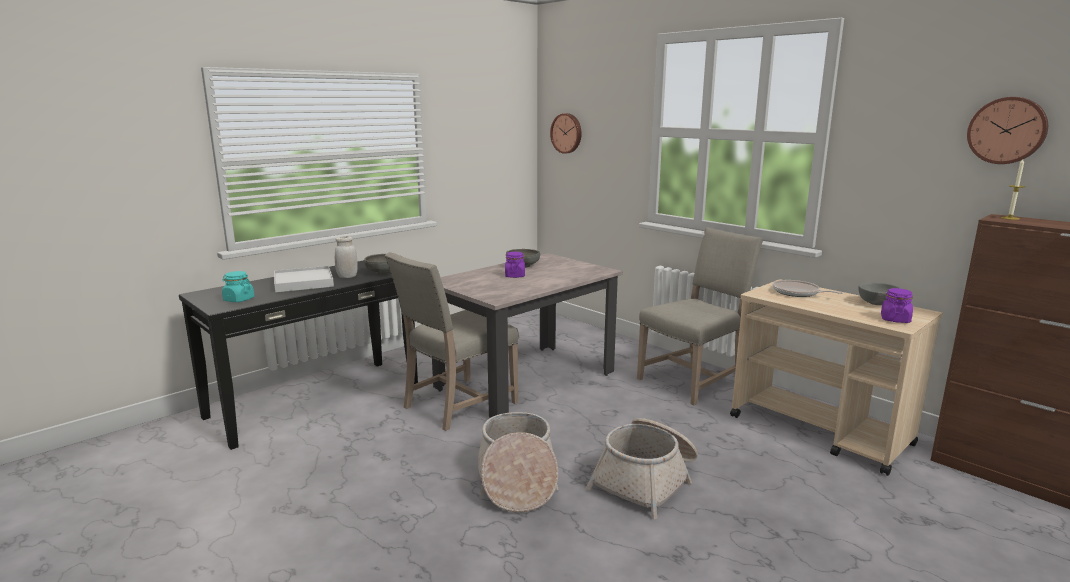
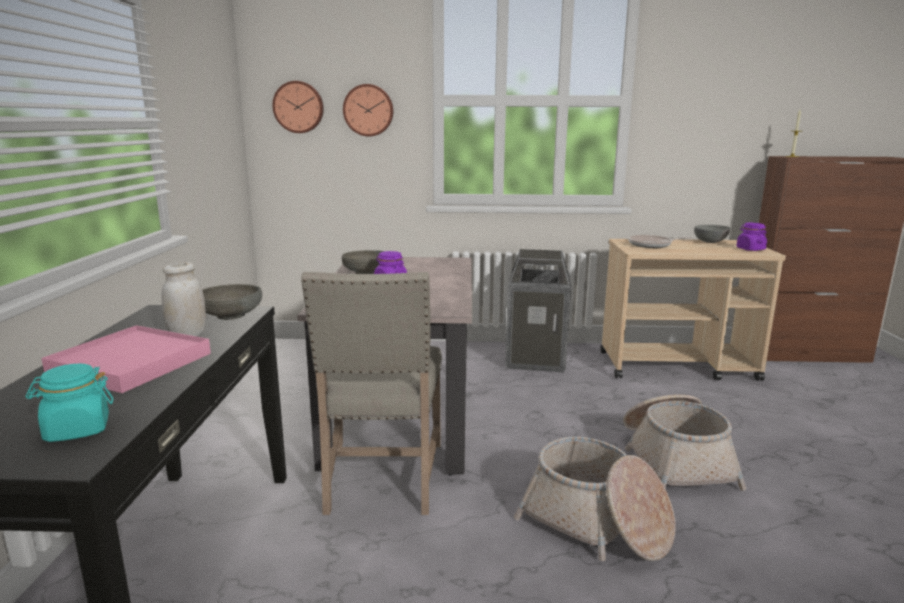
camera: 45 degrees left, 0 degrees up
white tray [274,266,334,292] -> pink tray [41,325,211,393]
beige chair [637,227,763,405] -> trash can [505,249,571,372]
wall clock [967,97,1048,164] -> wall clock moved to [343,84,393,136]

